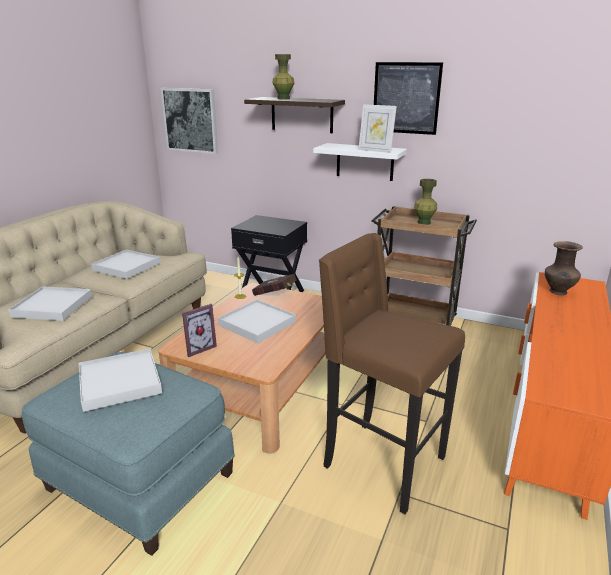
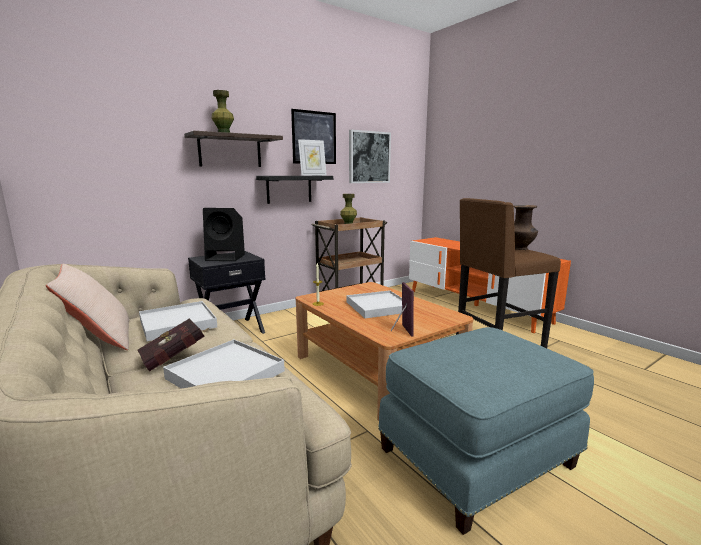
camera: 60 degrees left, 10 degrees down
white tray [79,348,162,412] -> none
picture [161,88,218,154] -> picture moved to [349,130,391,183]
red book [252,274,297,296] -> red book moved to [137,318,211,372]
white shelf [313,143,407,181] -> black shelf [256,176,333,204]
brown vase [545,241,583,295] -> brown vase moved to [514,205,538,250]
none -> beige pillow [46,264,130,350]
none -> black speaker [203,208,245,261]

